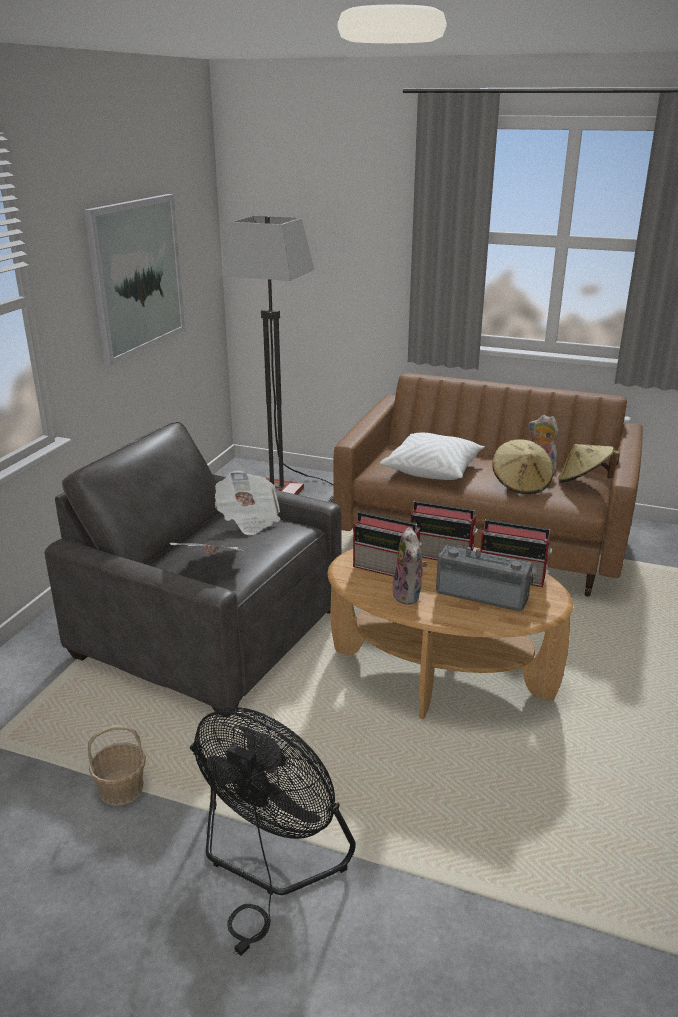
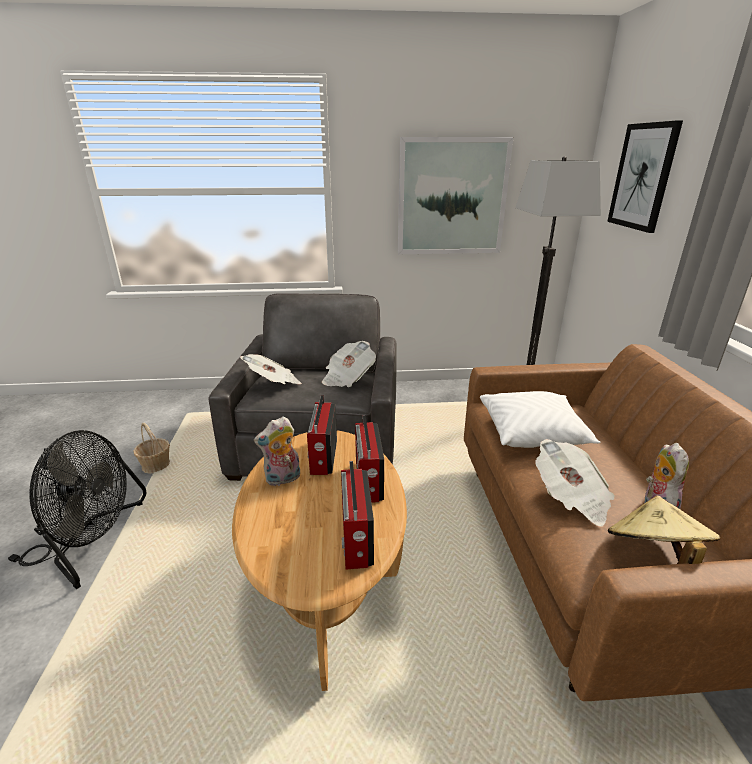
camera: 65 degrees right, 0 degrees up
radio [436,545,534,611] -> none
beige hat [492,439,554,494] -> newspaper [535,439,615,527]
none -> picture [607,120,683,233]

